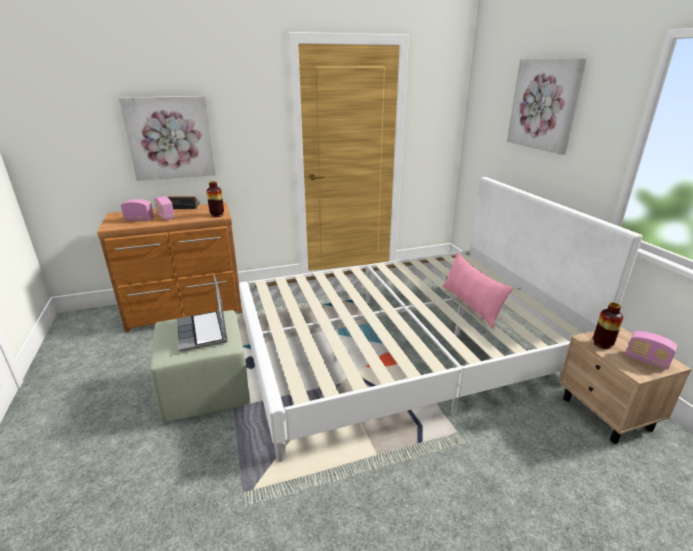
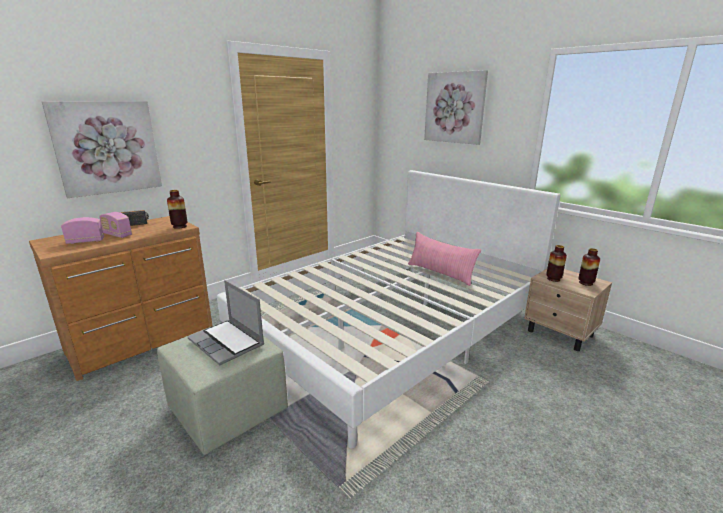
camera: 25 degrees left, 5 degrees down
radio [625,331,677,370] -> vase [578,248,600,286]

